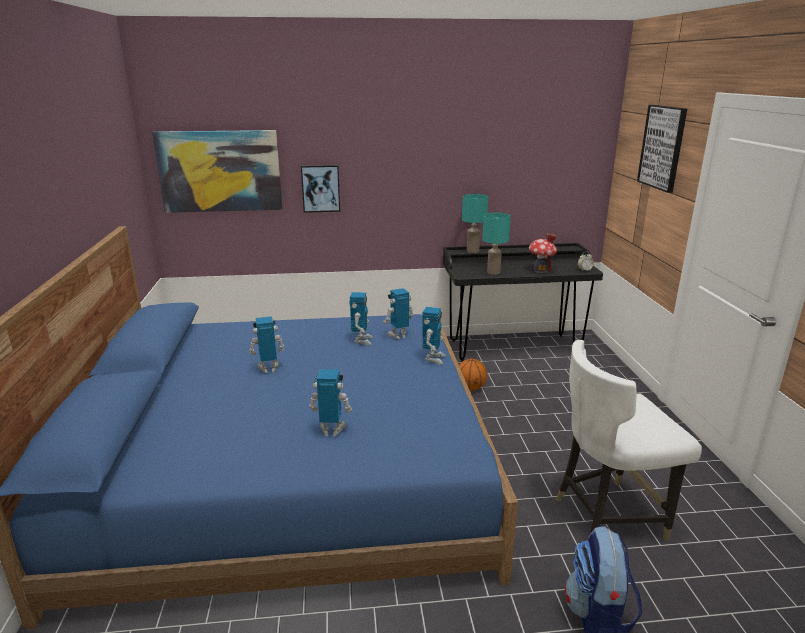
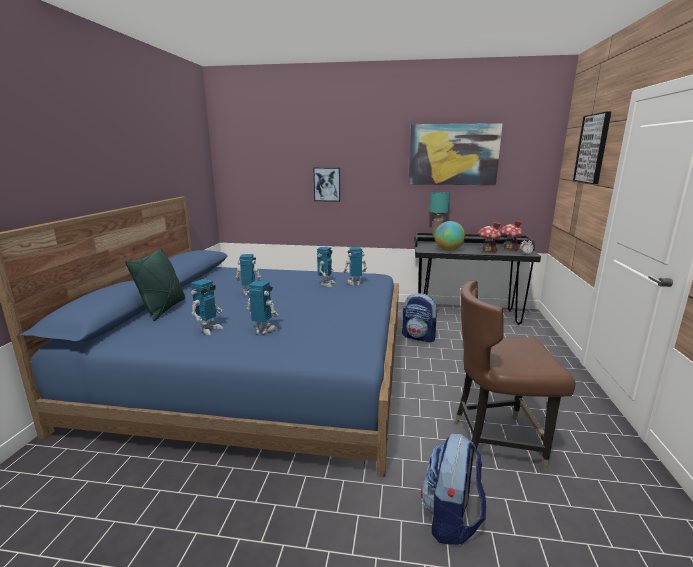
camera: 15 degrees right, 5 degrees down
picture [152,130,282,213] -> picture moved to [408,123,503,185]
toy robot [422,307,446,364] -> toy robot moved to [191,279,223,335]
basketball [459,359,487,391] -> backpack [402,294,439,343]
turquoise table lamp [482,212,511,275] -> globe [435,221,465,251]
white chair [556,340,702,541] -> brown chair [454,281,575,471]
none -> green pillow [125,248,185,321]
none -> toy house [500,220,523,251]

